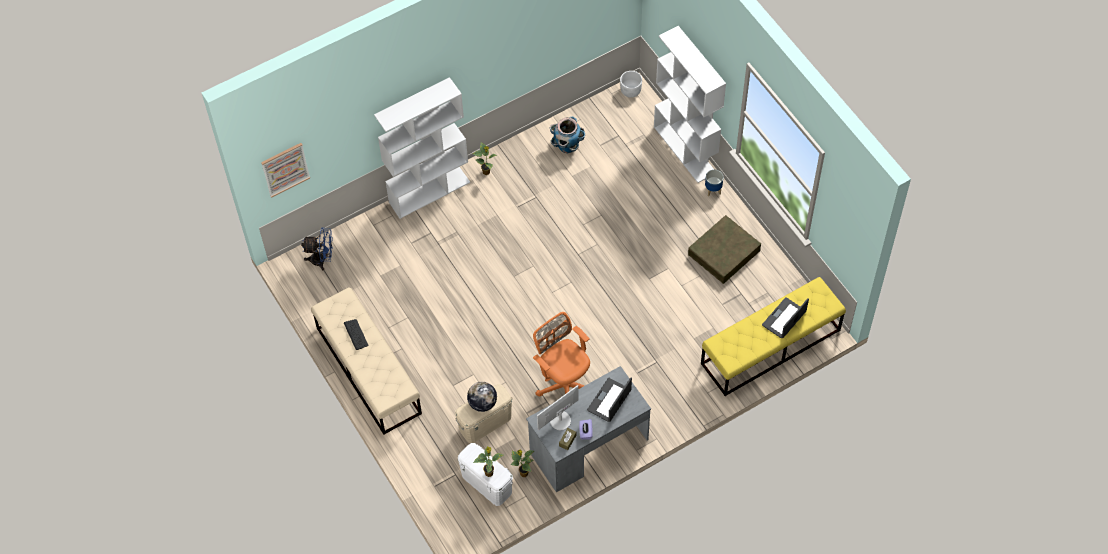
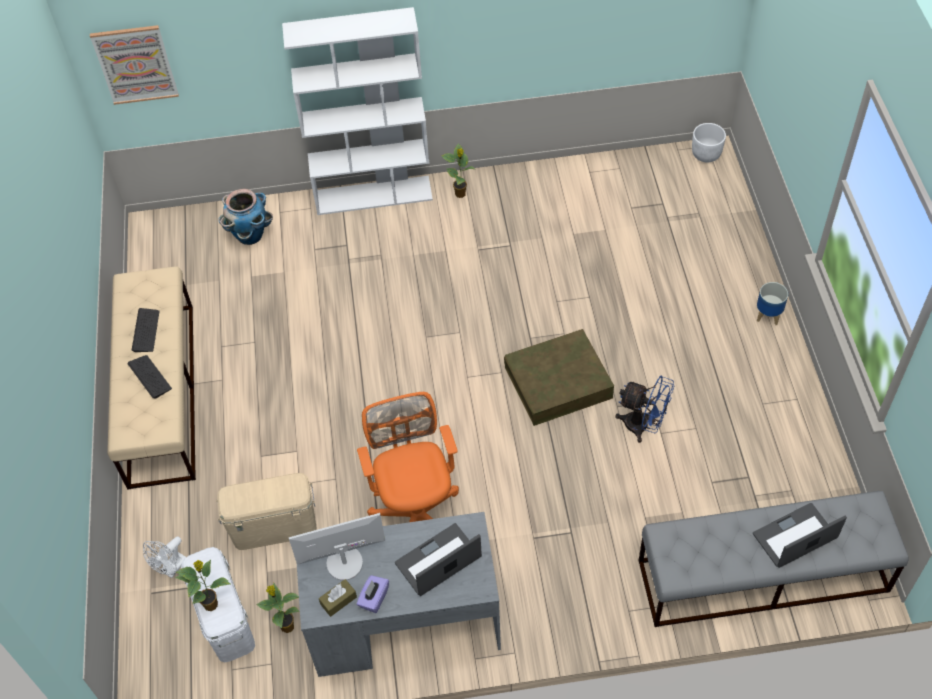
camera: 25 degrees right, 5 degrees down
blue fan [301,228,333,270] -> blue fan moved to [615,376,674,443]
globe [467,382,497,412] -> none
planter [550,117,585,153] -> planter moved to [218,189,273,245]
white bookcase [654,26,726,183] -> none
brown storage box [688,215,761,284] -> brown storage box moved to [504,329,614,426]
yellow bench [701,277,846,396] -> grey bench [638,491,909,627]
none -> keyboard [128,355,172,398]
none -> white fan [143,537,186,578]

